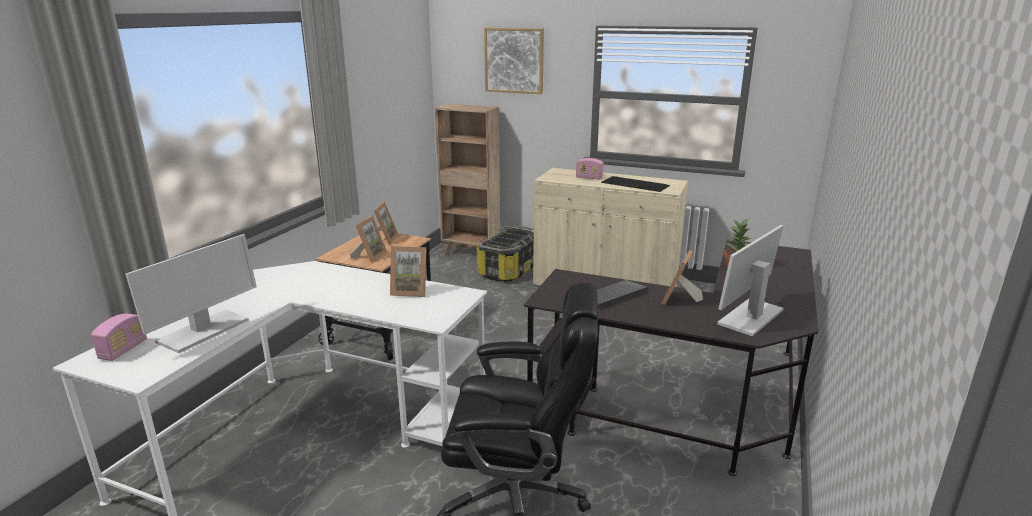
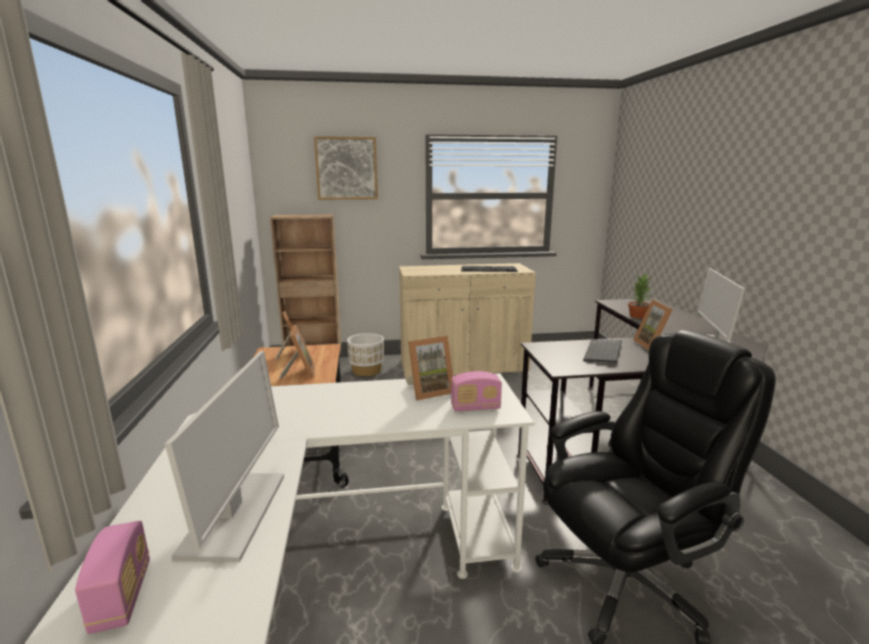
camera: 30 degrees left, 5 degrees down
storage box [477,225,534,282] -> white planter [347,333,384,376]
radio [576,158,604,180] -> radio moved to [451,371,502,412]

